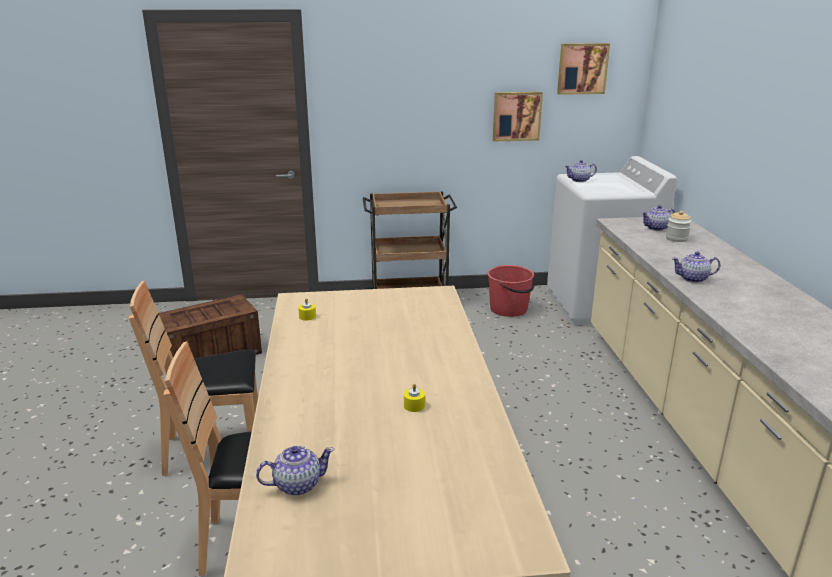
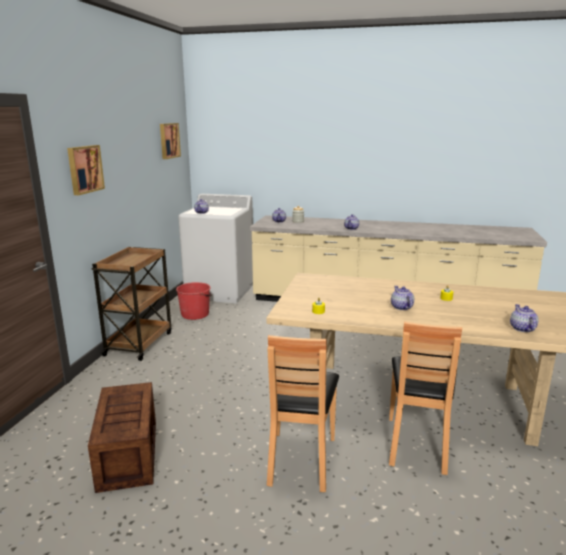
camera: 70 degrees left, 5 degrees down
picture [493,92,543,141] -> picture moved to [67,145,105,195]
none -> teapot [391,286,414,310]

